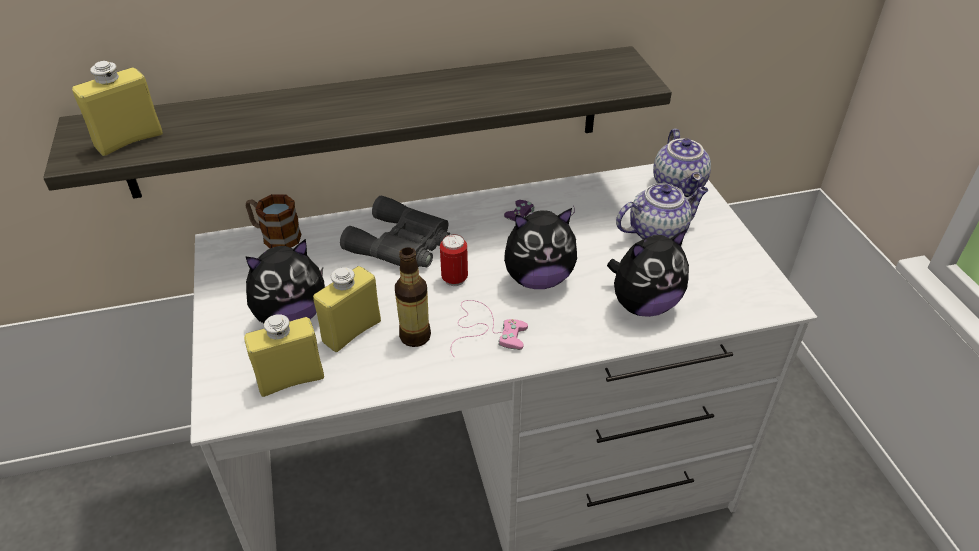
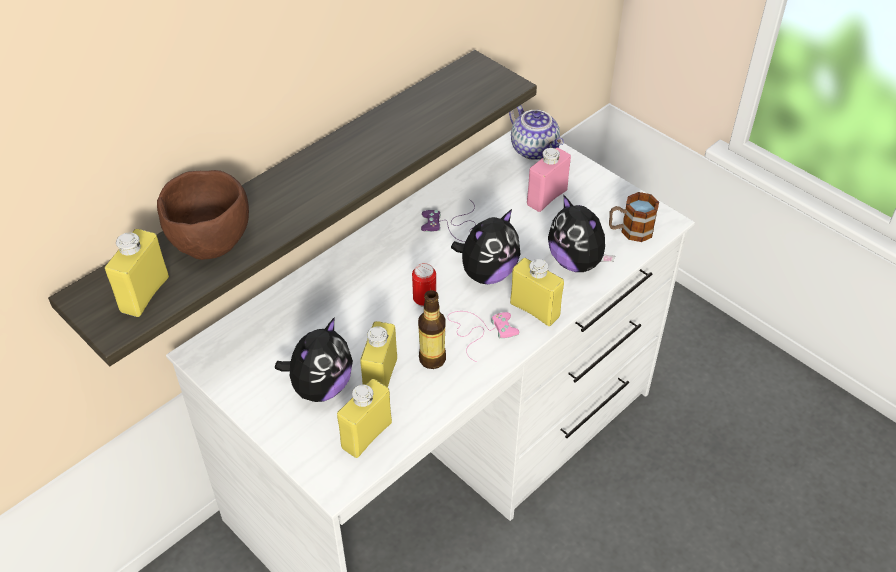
camera: 30 degrees left, 5 degrees up
mug [246,194,302,248] -> mug moved to [609,192,659,242]
grey binoculars [340,196,450,268] -> none
plush toy [607,229,689,317] -> plush toy turned 105 degrees clockwise [548,194,615,272]
teapot [616,183,708,239] -> pink bottle [527,147,571,212]
none -> brown bowl [157,170,249,260]
none -> yellow bottle [510,258,564,326]

